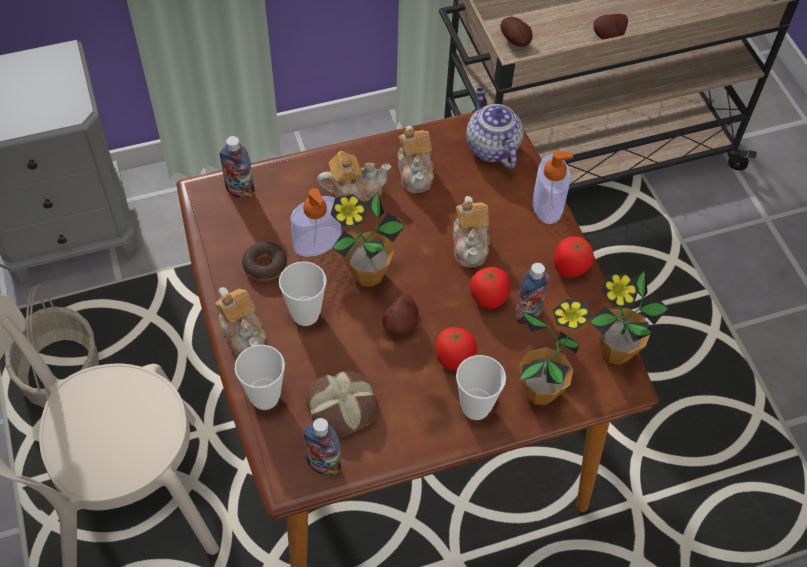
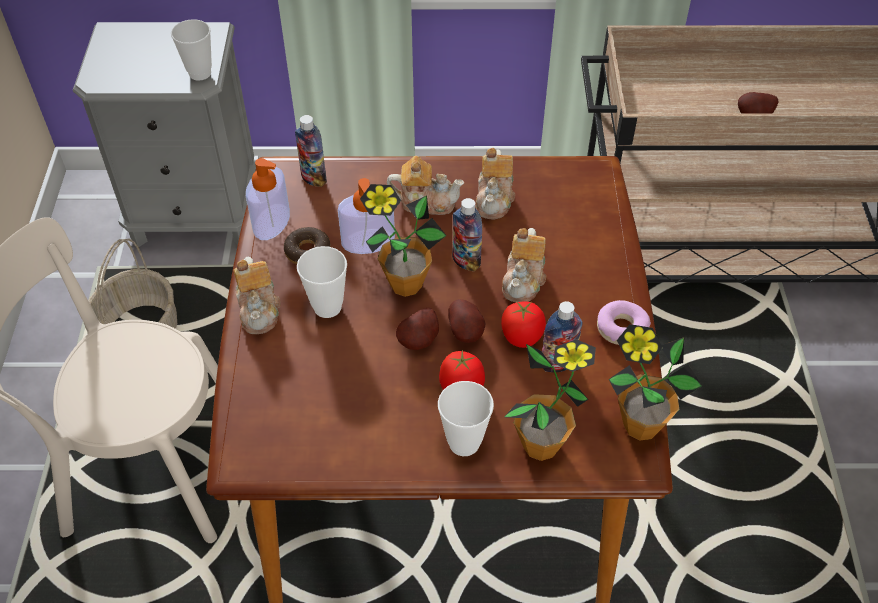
camera: 20 degrees right, 5 degrees down
cup [235,345,285,410] -> cup moved to [171,19,212,81]
bottle [303,418,341,475] -> bottle moved to [452,198,482,271]
bread [306,371,379,437] -> none
teapot [466,88,523,169] -> none
potato [500,17,533,47] -> potato moved to [449,299,486,343]
soap dispenser [532,151,573,224] -> soap dispenser moved to [246,158,290,240]
tomato [554,236,594,277] -> donut [597,300,651,345]

